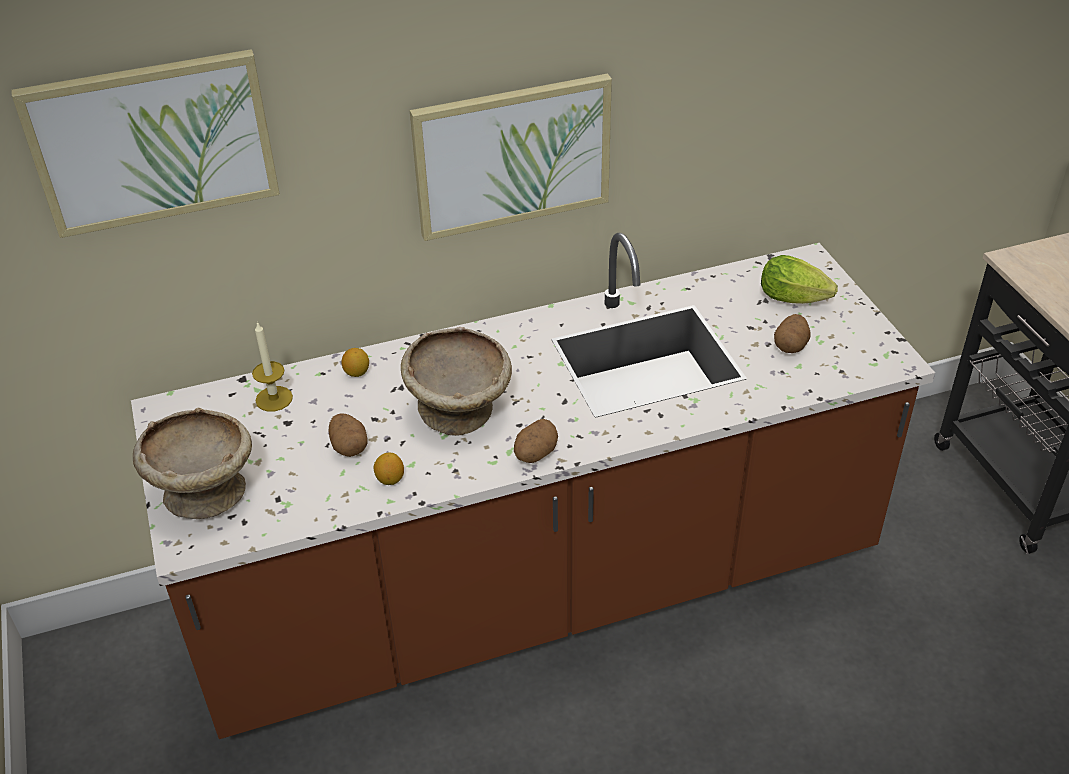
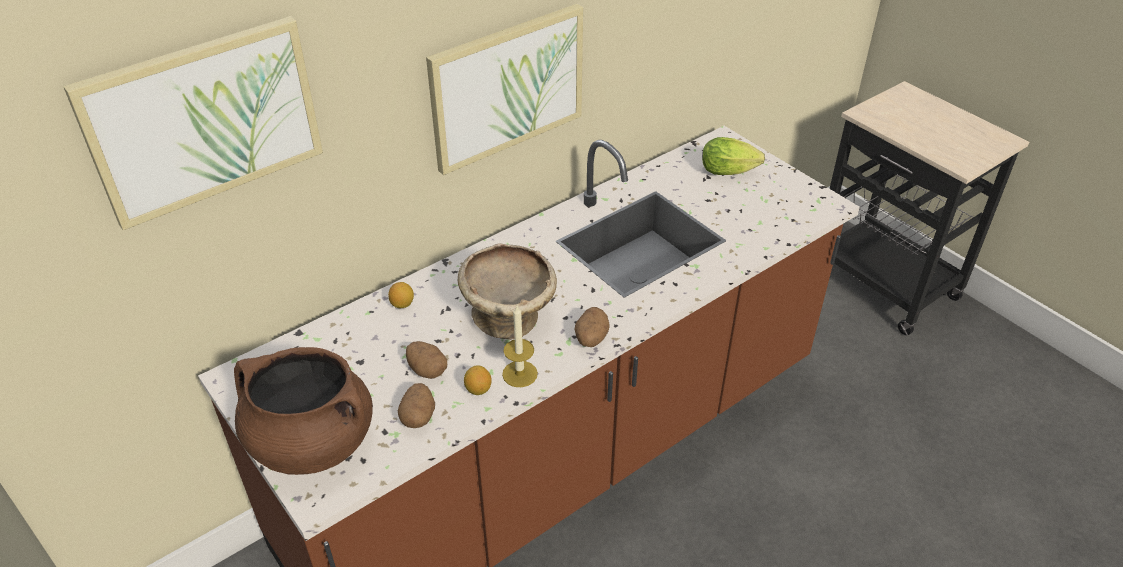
camera: 20 degrees left, 0 degrees up
beige bowl [133,408,252,519] -> brown cooking pot [234,347,373,475]
candle [252,322,293,411] -> candle moved to [502,306,538,387]
potato [774,314,811,353] -> potato moved to [398,383,435,428]

